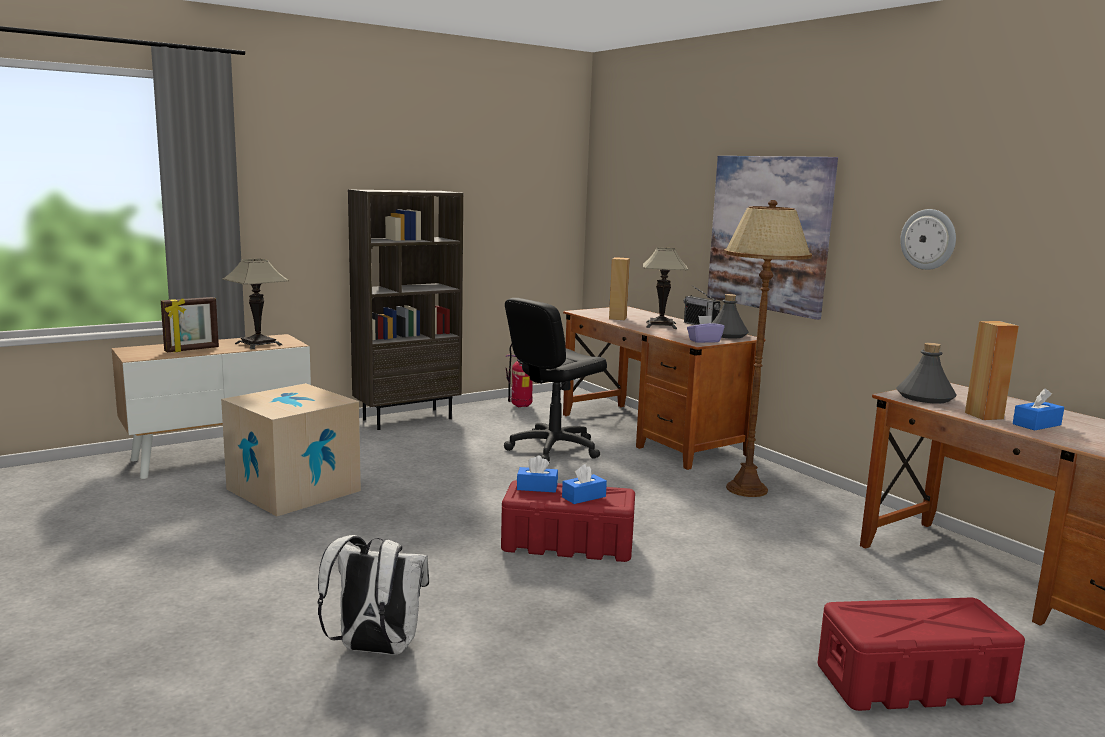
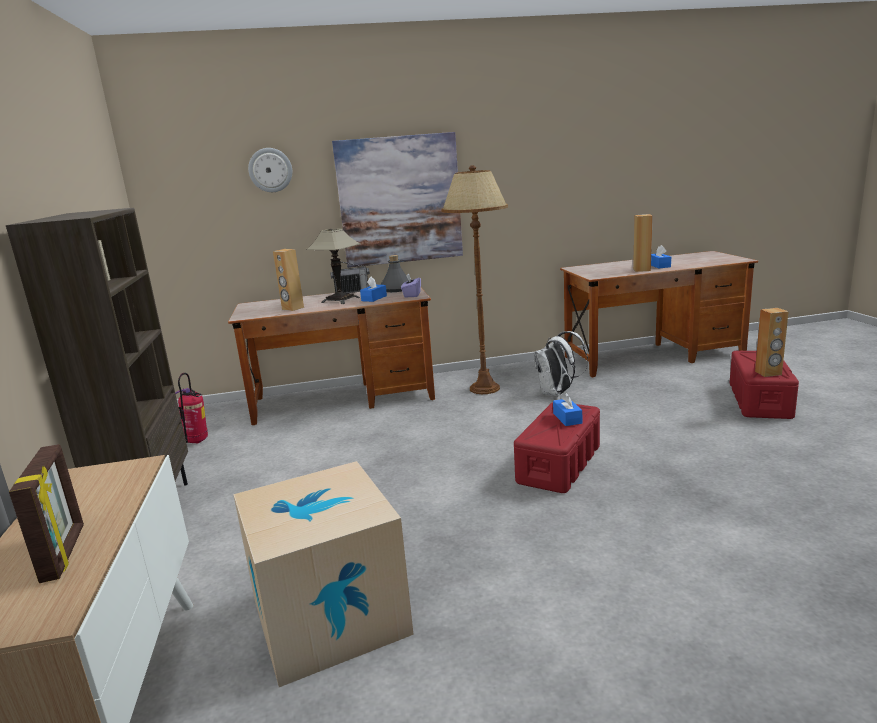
camera: 65 degrees left, 5 degrees up
table lamp [222,258,289,350] -> none
white backpack [318,535,429,655] -> white backpack moved to [534,331,588,396]
black office chair [504,298,607,462] -> none
blue tissue box [517,455,558,492] -> blue tissue box moved to [360,277,387,302]
grey bottle [896,343,957,404] -> none
wall clock [900,209,956,270] -> wall clock moved to [248,148,292,192]
none -> brown speaker [755,308,789,377]

